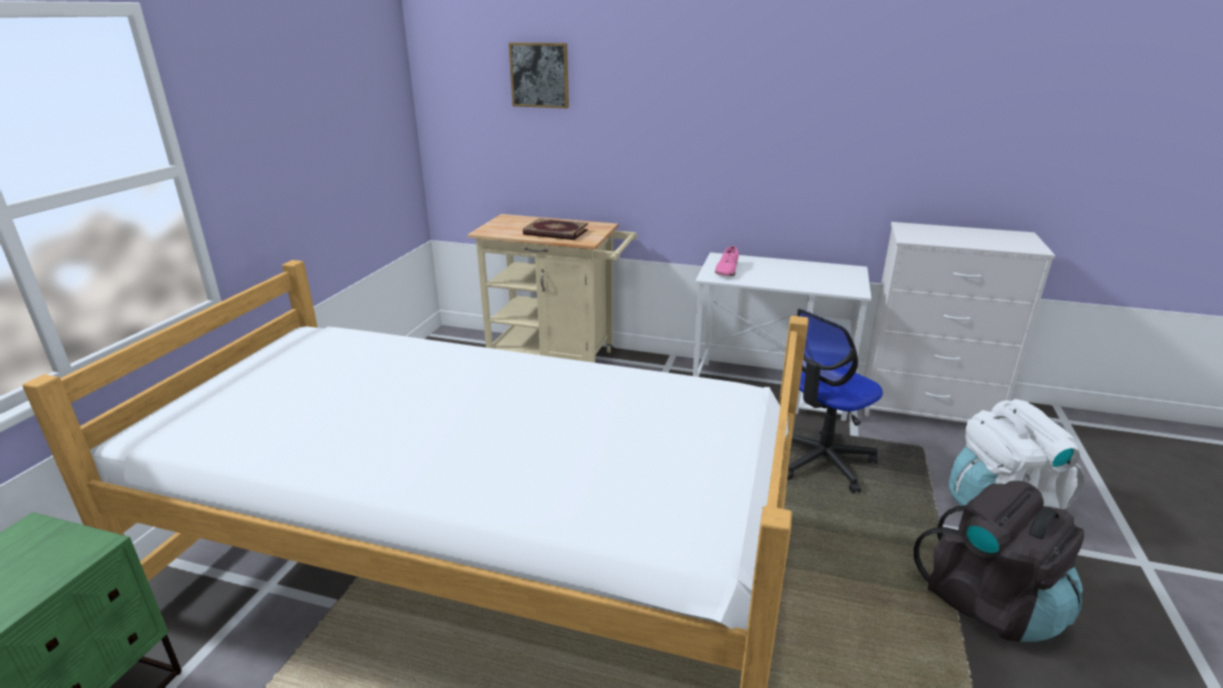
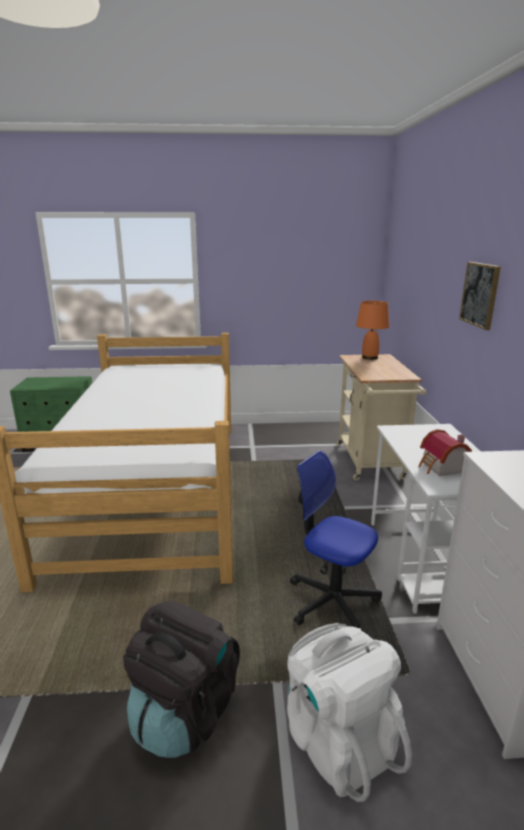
camera: 70 degrees right, 5 degrees down
picture [509,42,569,108] -> picture moved to [459,262,501,330]
book [523,218,588,240] -> none
pink shoe [715,246,739,276] -> none
none -> orange table lamp [356,301,389,360]
none -> toy house [418,429,472,476]

